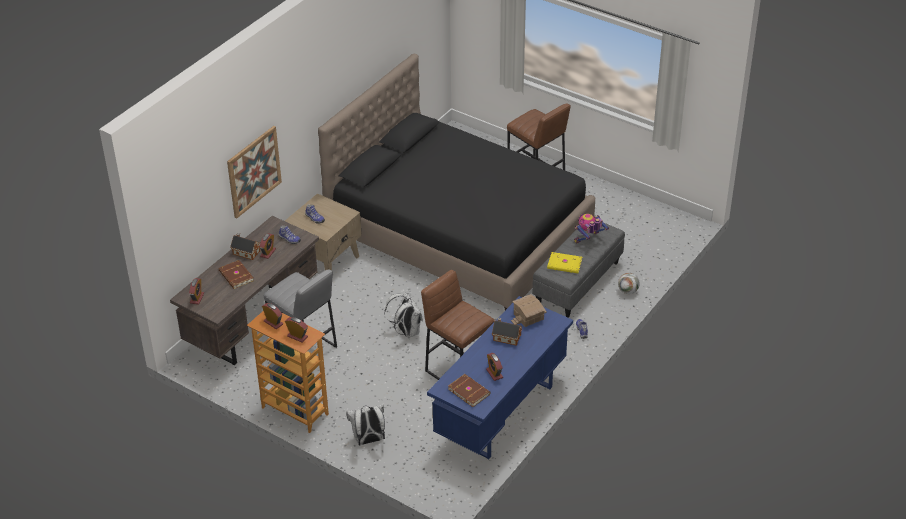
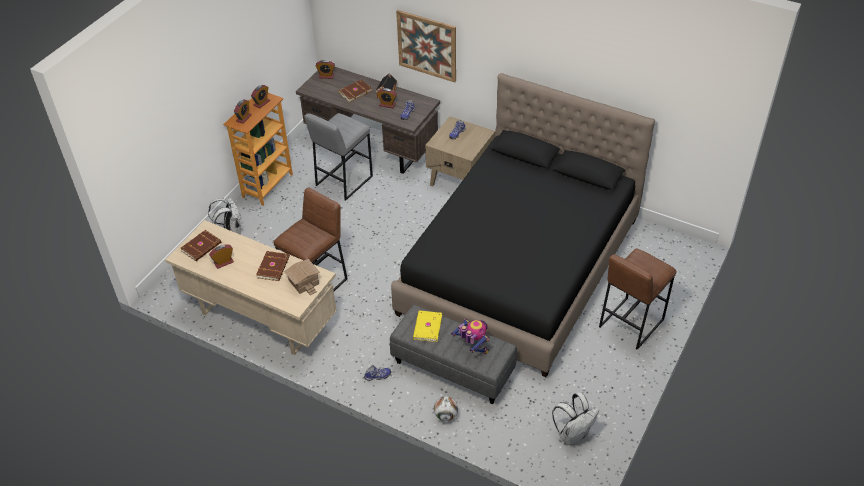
camera: 85 degrees right, 5 degrees up
white backpack [384,292,423,338] -> white backpack moved to [552,392,599,445]
blue desk [427,296,573,459] -> beige desk [165,220,337,355]
toy house [492,318,522,346] -> brown book [256,251,290,281]

